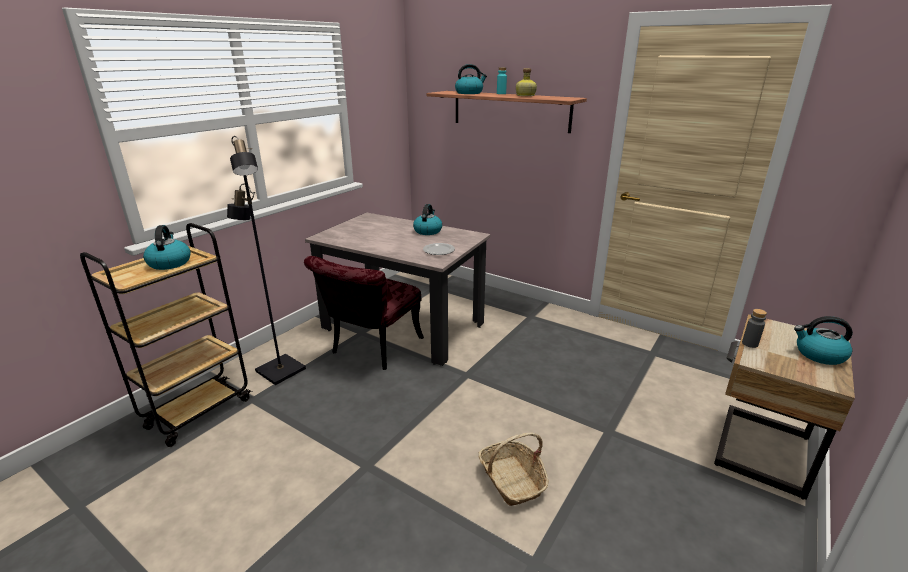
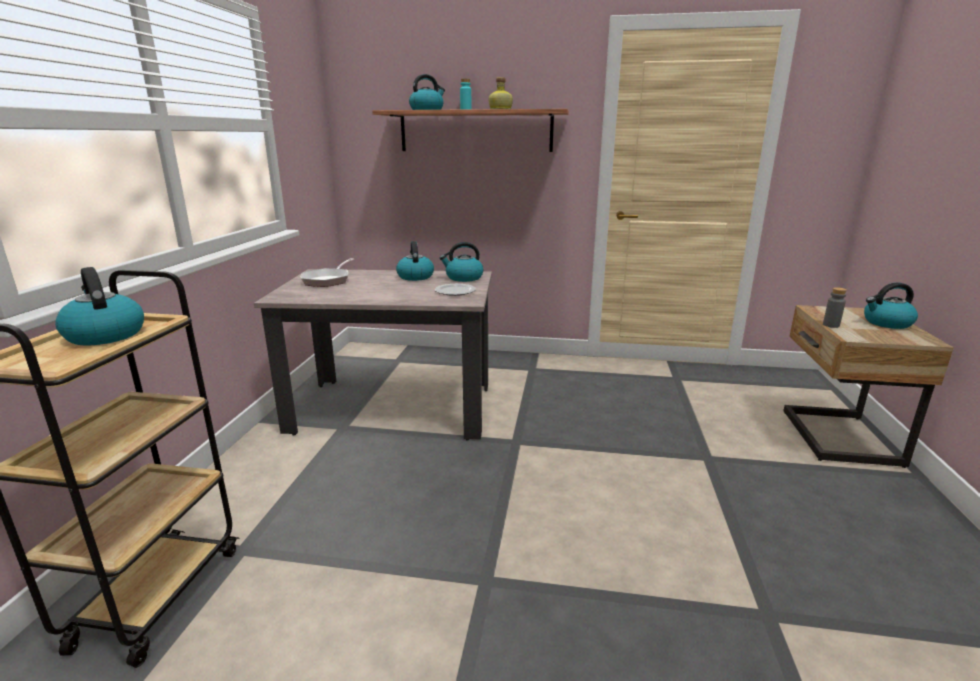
camera: 25 degrees left, 5 degrees down
black floor lamp [227,136,306,385] -> none
red chair [304,256,424,370] -> none
basket [478,433,549,506] -> none
none -> frying pan [301,258,355,287]
none -> kettle [440,242,483,282]

